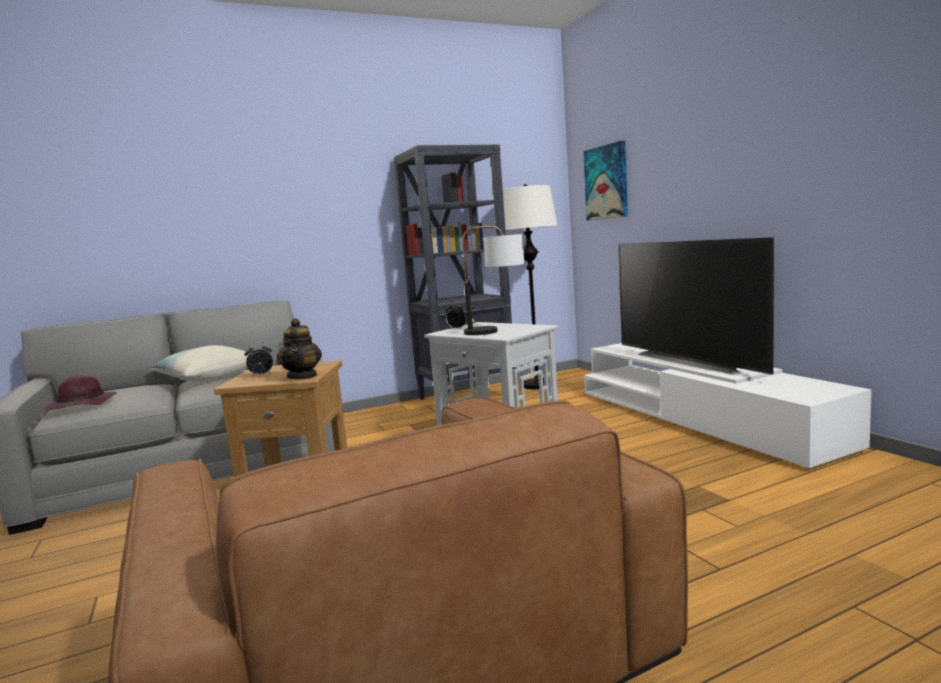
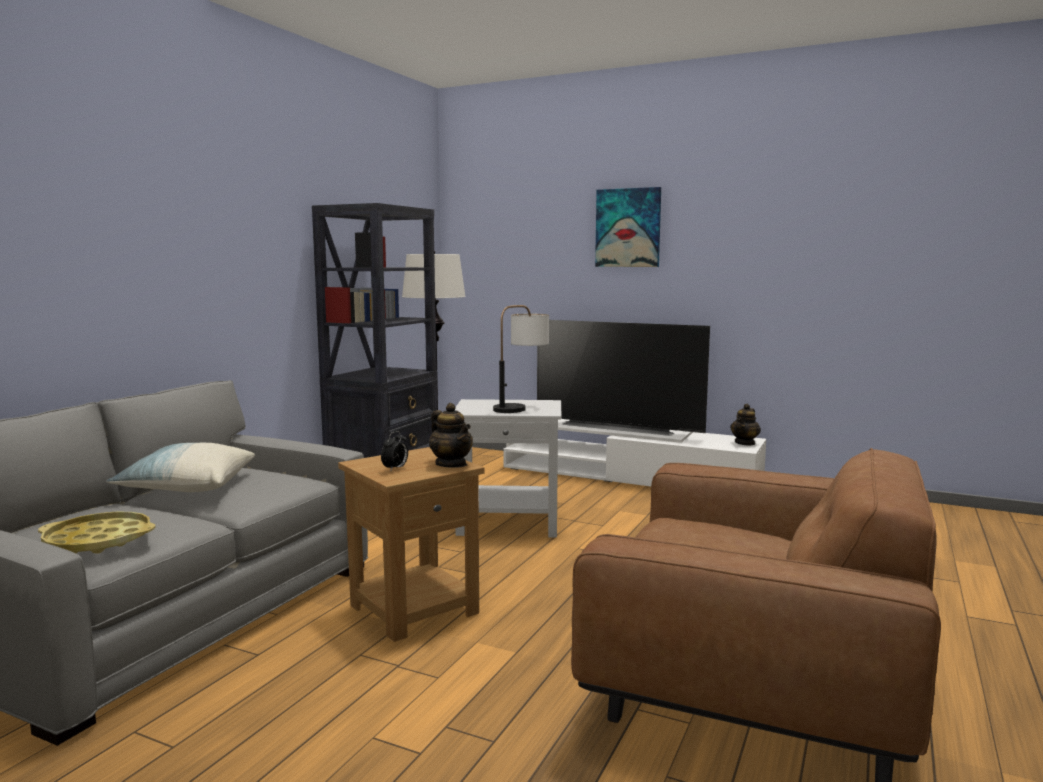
camera: 40 degrees left, 0 degrees up
purple hat [44,375,117,410] -> yellow tray [38,512,155,554]
alarm clock [445,302,466,328] -> none
picture [583,141,628,220] -> picture moved to [595,187,661,267]
none -> teapot [730,404,761,446]

